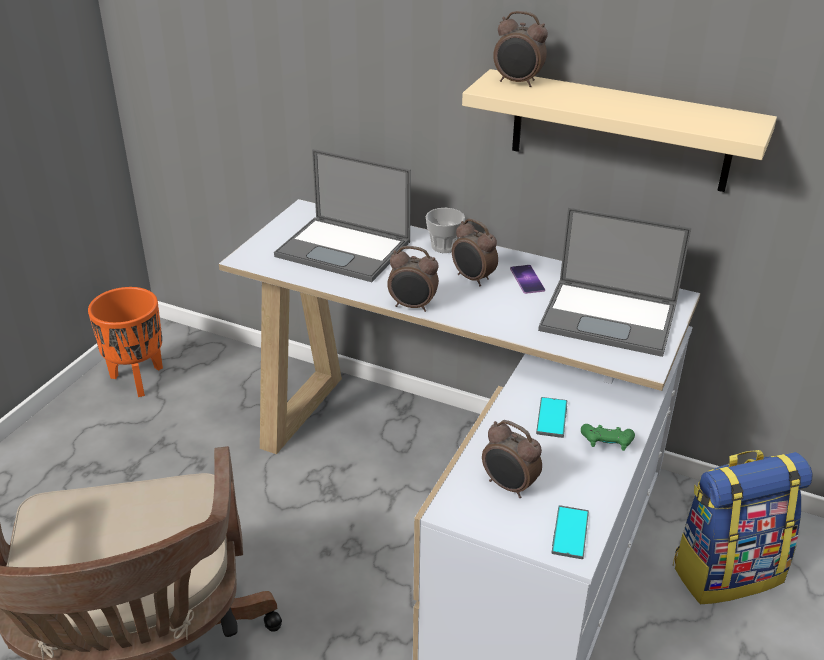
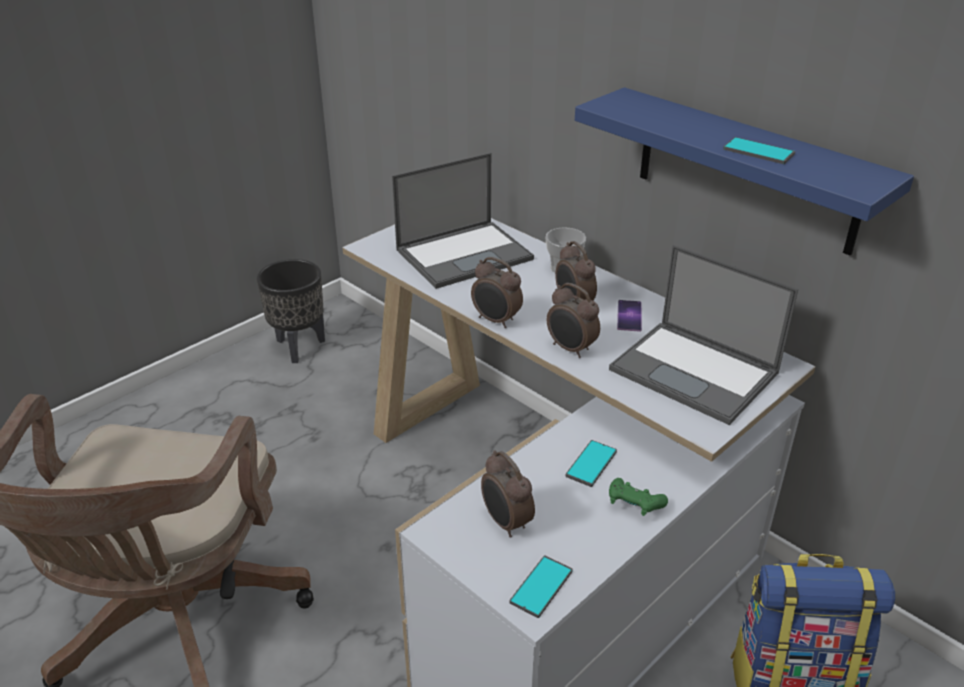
camera: 20 degrees right, 0 degrees up
orange planter [88,287,163,397] -> black planter [257,259,325,363]
laptop [274,149,411,282] -> laptop turned 75 degrees counterclockwise [392,153,534,289]
beige shelf [462,69,777,192] -> blue shelf [575,87,914,256]
alarm clock [493,11,548,87] -> alarm clock moved to [547,283,600,358]
none -> phone [723,137,795,164]

